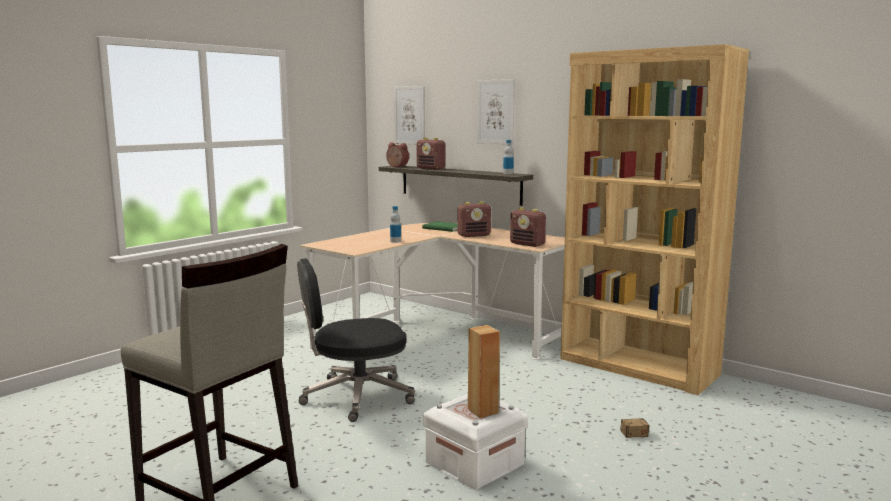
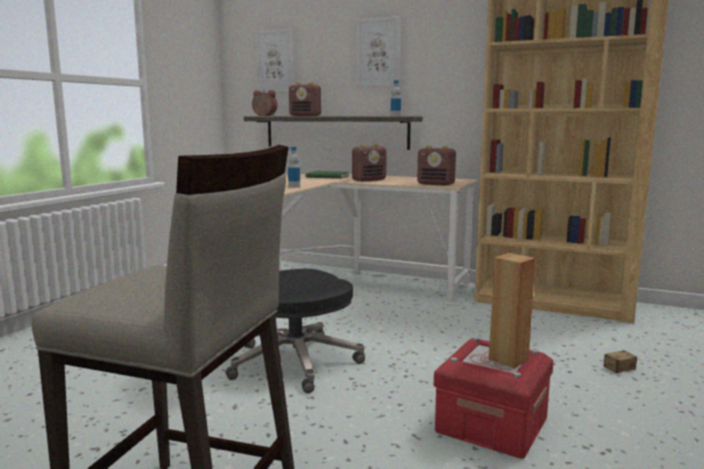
camera: 15 degrees left, 0 degrees up
white storage box [423,394,528,490] -> red storage box [434,337,554,459]

